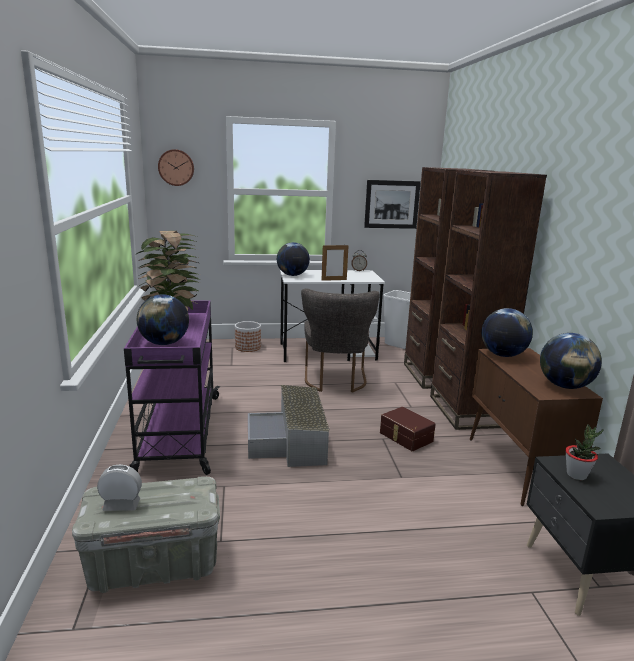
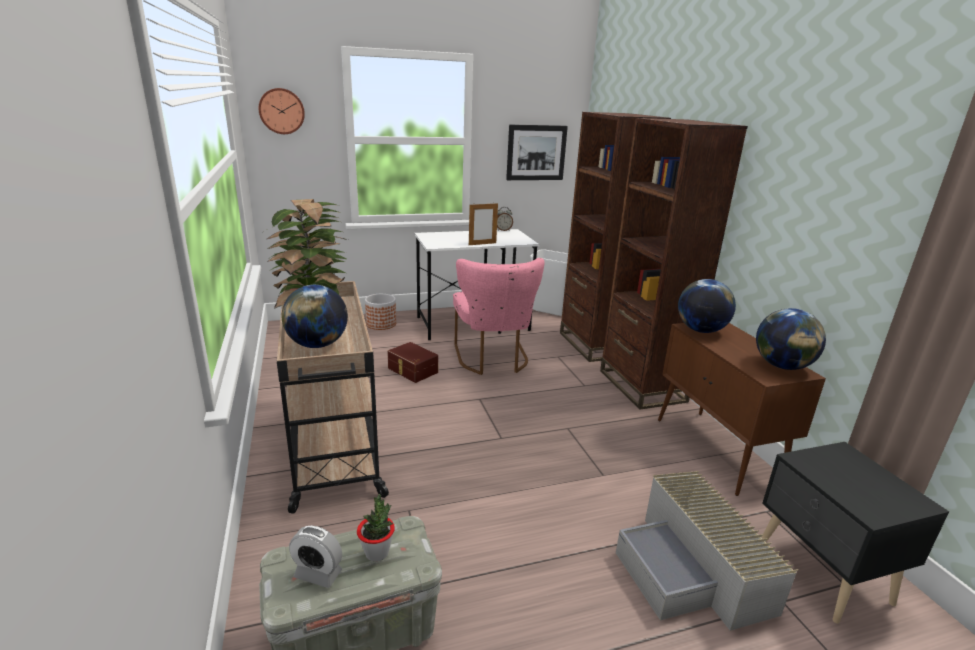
camera: 10 degrees left, 5 degrees up
alarm clock [97,464,142,511] -> alarm clock turned 150 degrees counterclockwise [289,525,342,588]
purple cart [124,300,220,475] -> beige cart [277,281,389,514]
grey storage box [248,385,330,467] -> grey storage box moved to [616,471,798,631]
globe [277,242,310,276] -> none
grey chair [301,288,380,393] -> pink chair [453,258,545,375]
brown storage box [380,407,435,451] -> brown storage box moved to [387,342,438,383]
potted plant [565,424,603,480] -> potted plant moved to [357,494,395,562]

